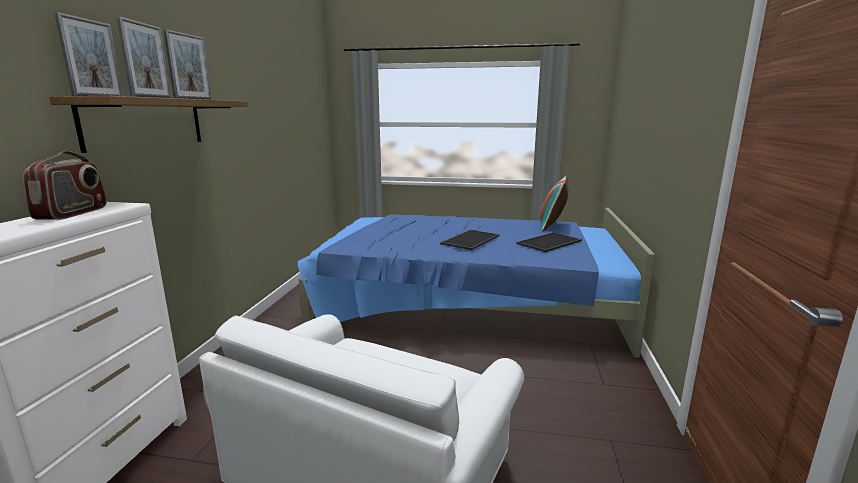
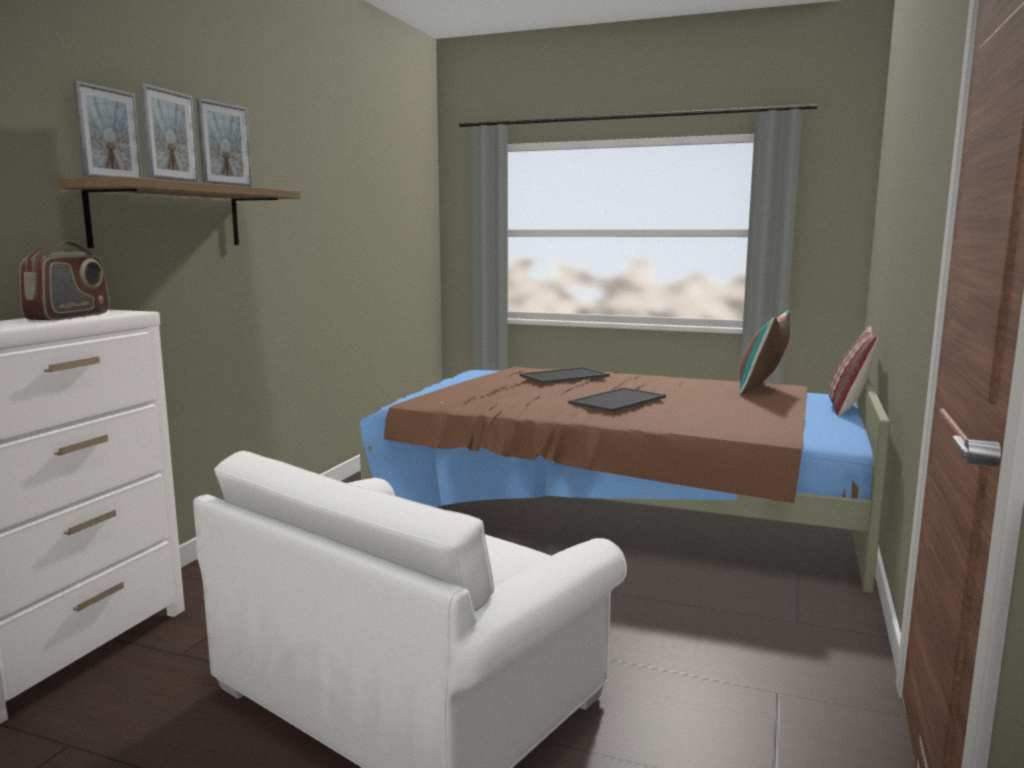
camera: 10 degrees right, 5 degrees down
blue bed [298,208,655,358] -> brown bed [360,367,890,593]
tray [516,232,582,252] -> tray moved to [520,367,610,384]
none -> pillow [829,325,878,416]

